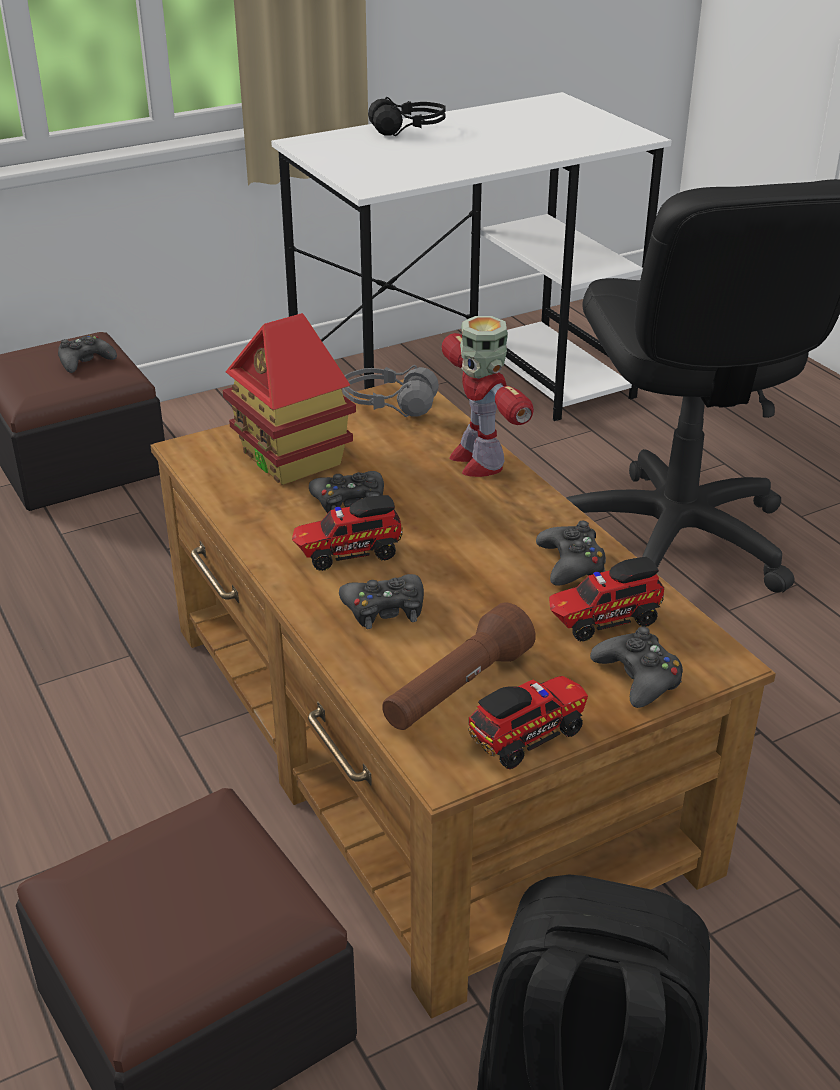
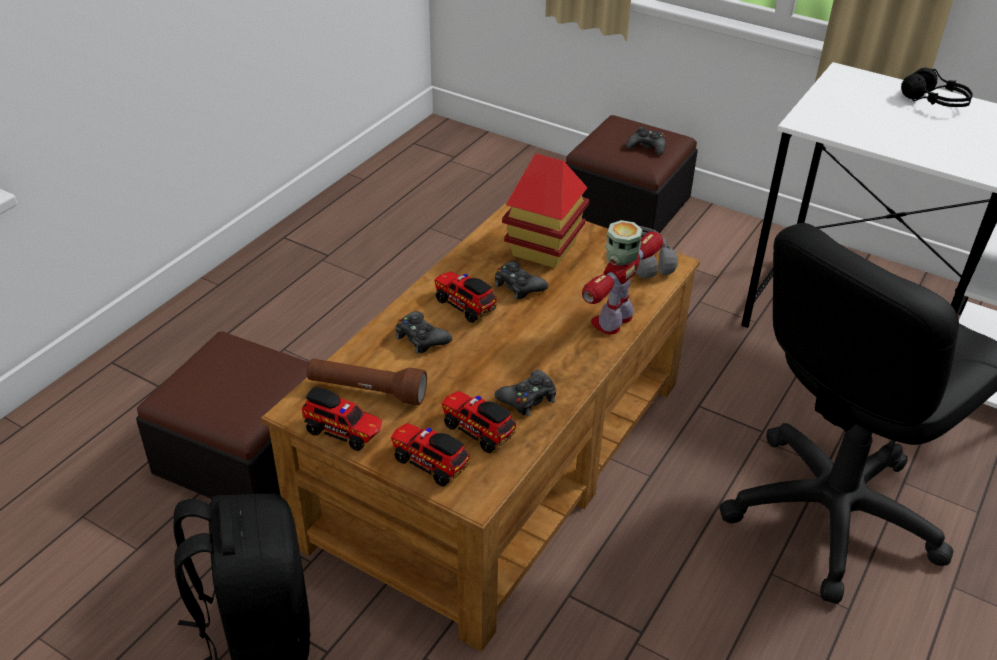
camera: 60 degrees right, 5 degrees up
black game controller [590,626,683,708] -> toy truck [391,423,470,487]

